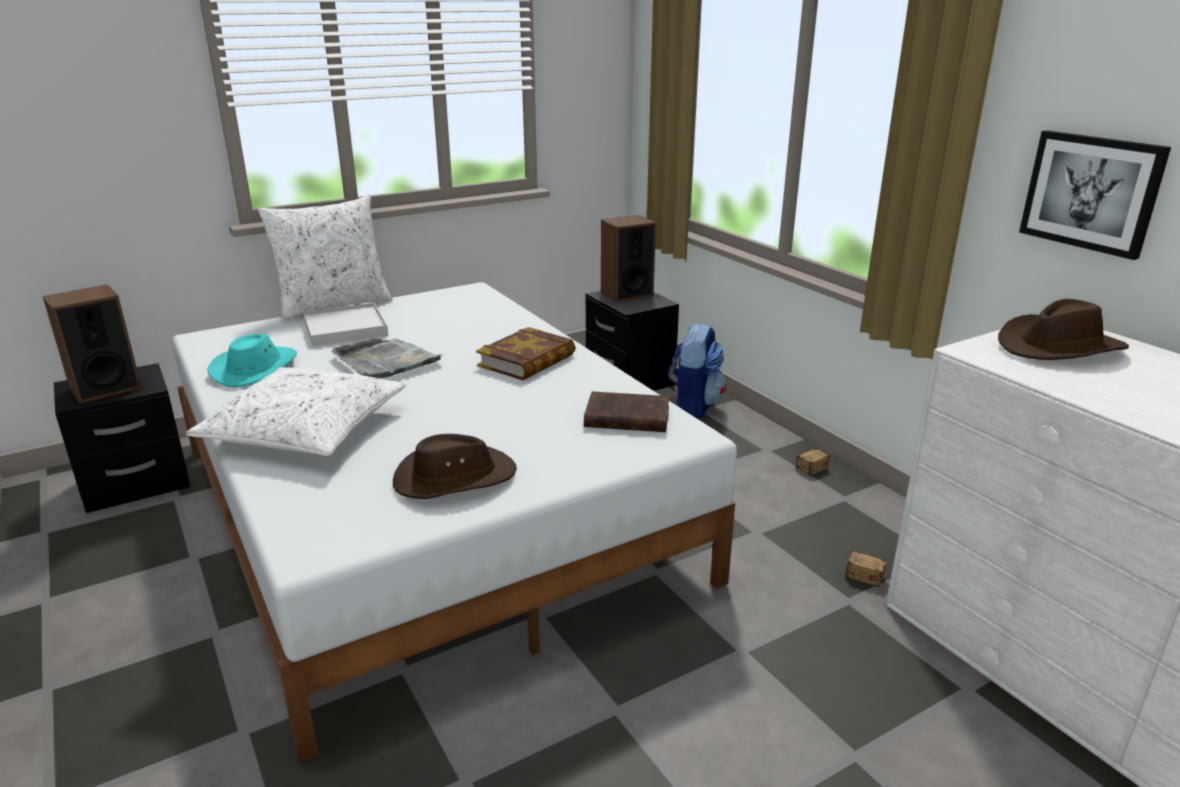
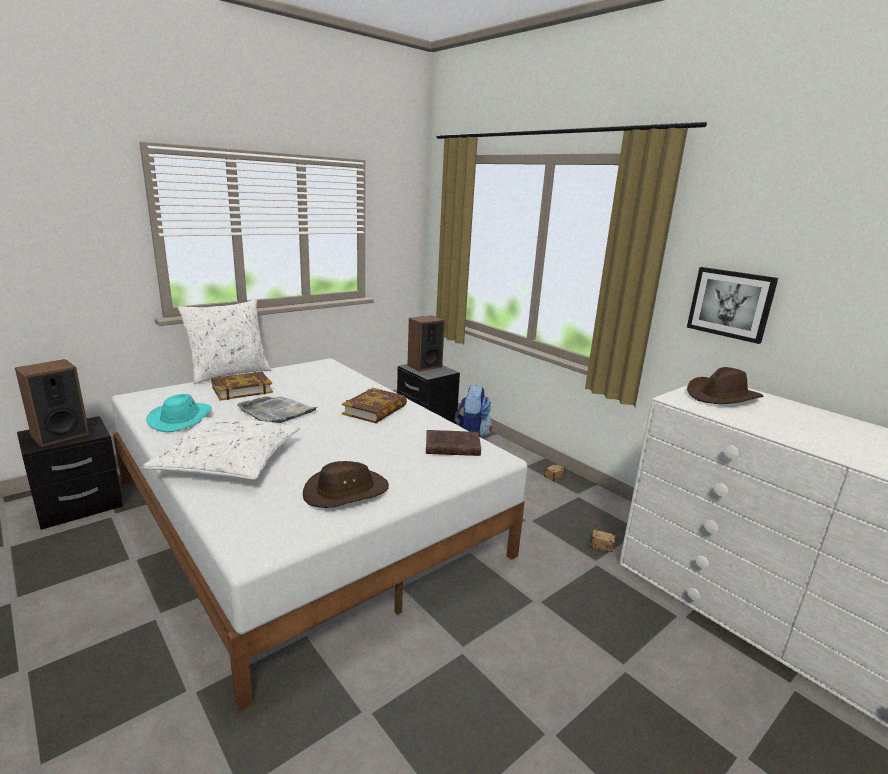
camera: 10 degrees left, 5 degrees down
white tray [303,303,388,346] -> book [211,372,273,401]

